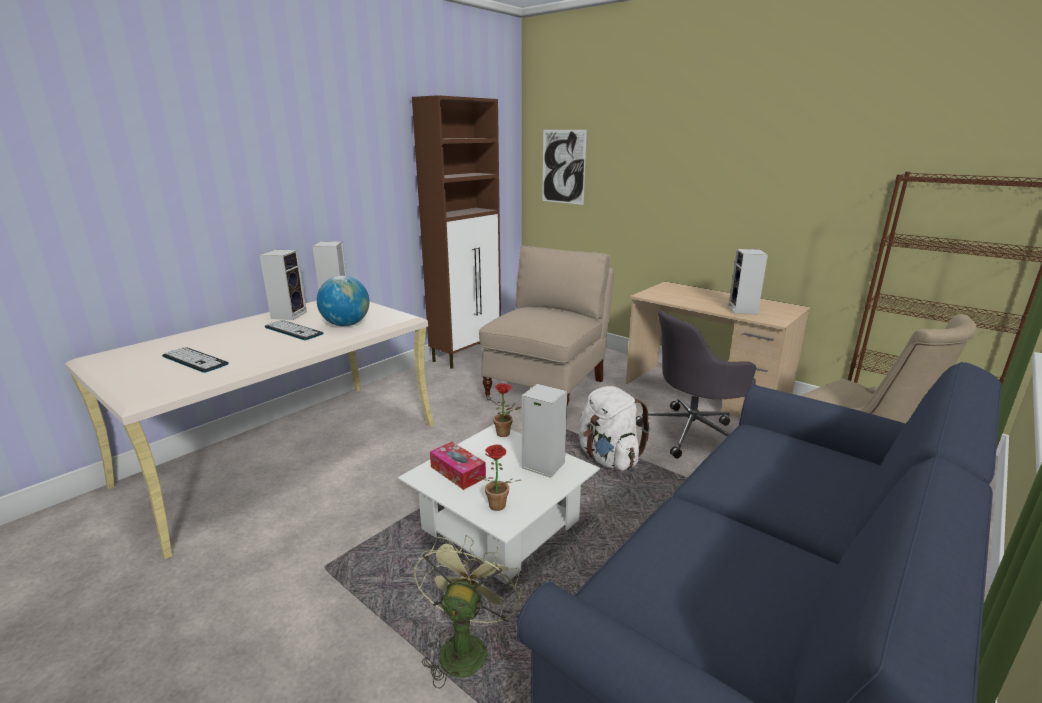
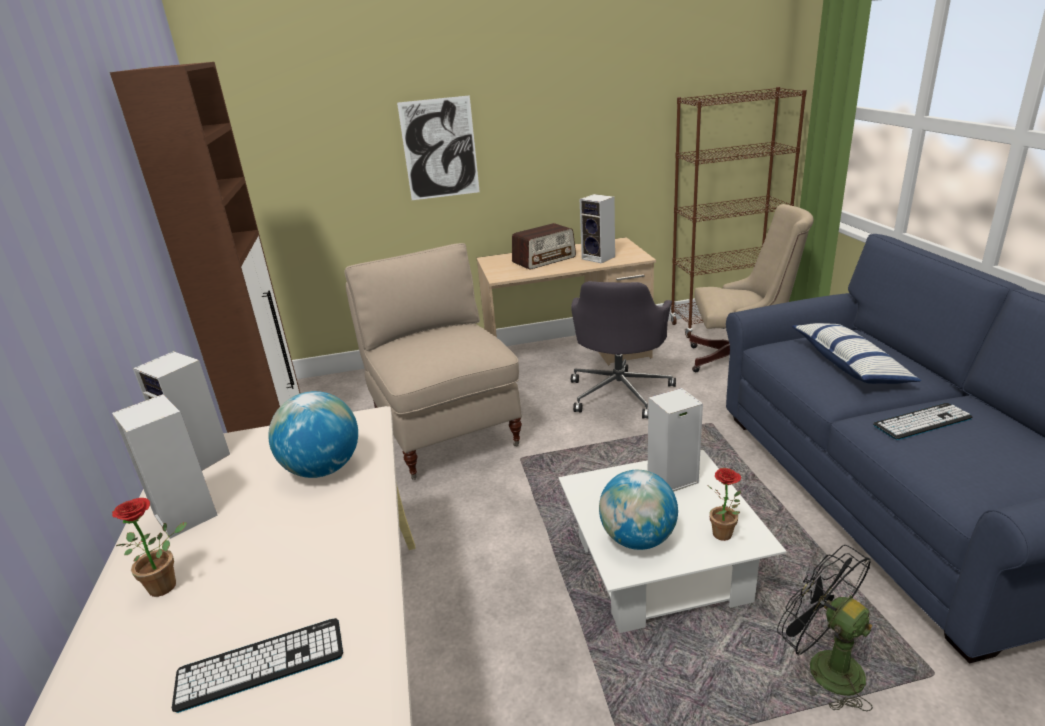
camera: 50 degrees left, 5 degrees up
keyboard [264,320,323,340] -> keyboard moved to [873,403,973,440]
green fan [414,535,521,689] -> black fan [777,545,873,712]
tissue box [430,442,486,490] -> globe [599,470,678,550]
potted plant [490,383,521,437] -> potted plant moved to [112,498,187,597]
picture [542,130,587,205] -> picture moved to [397,95,480,200]
white backpack [579,386,651,471] -> none
none -> radio [512,223,576,270]
none -> pillow [792,323,921,384]

